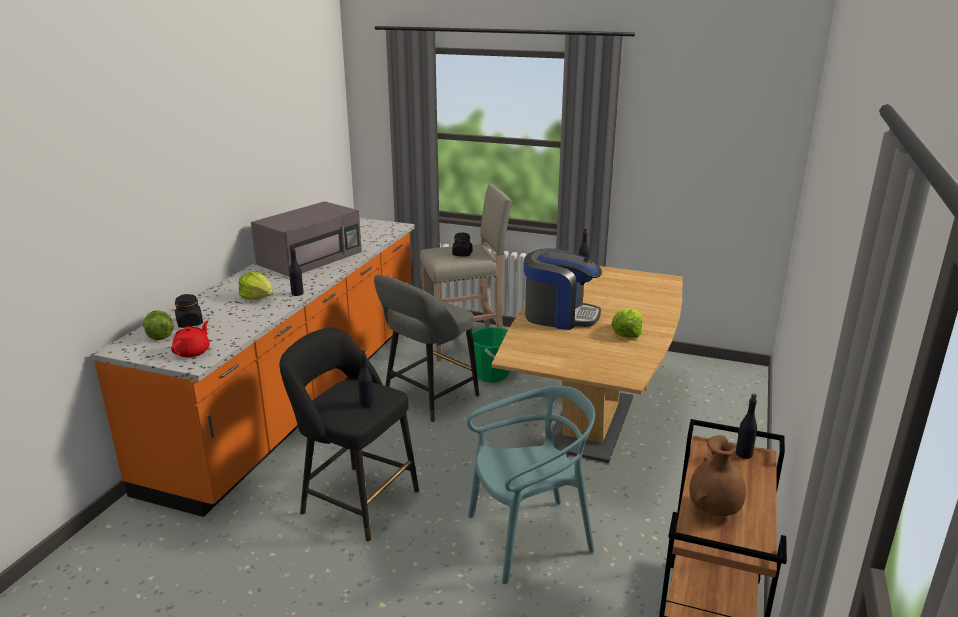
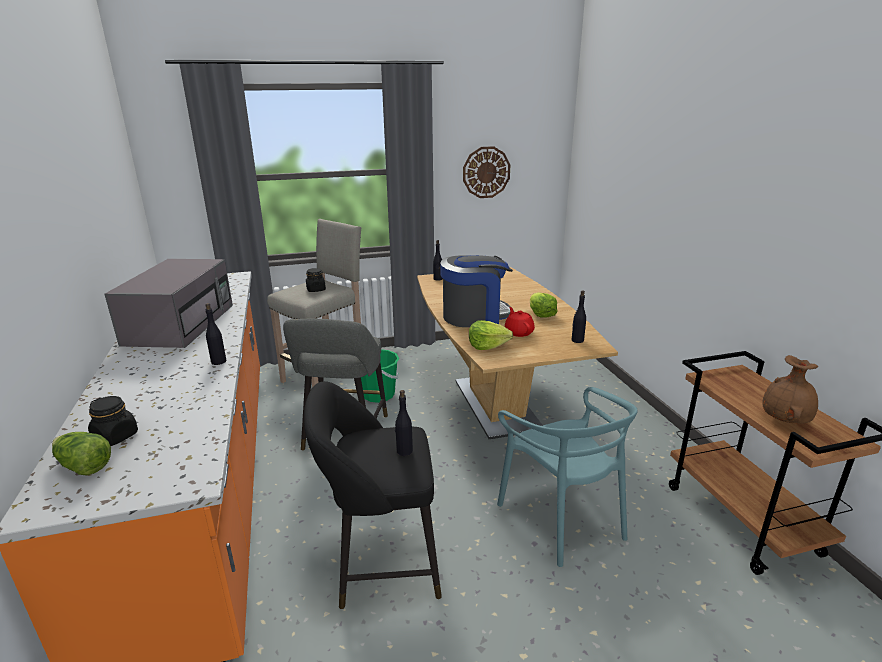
camera: 35 degrees left, 0 degrees up
red teapot [171,321,210,357] -> red teapot moved to [505,307,535,337]
lettuce [238,272,273,300] -> lettuce moved to [469,320,513,350]
turquoise chair [466,386,595,584] -> turquoise chair turned 120 degrees clockwise [497,387,638,567]
black bottle [736,393,757,459] -> black bottle moved to [571,291,586,343]
none -> wall clock [463,146,510,198]

